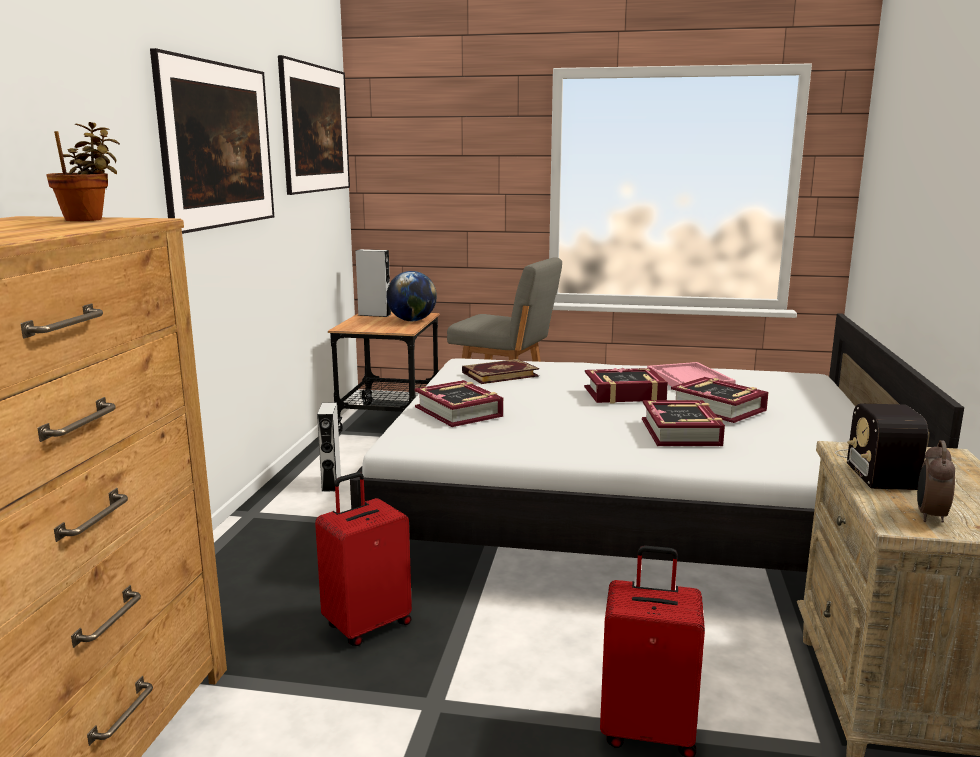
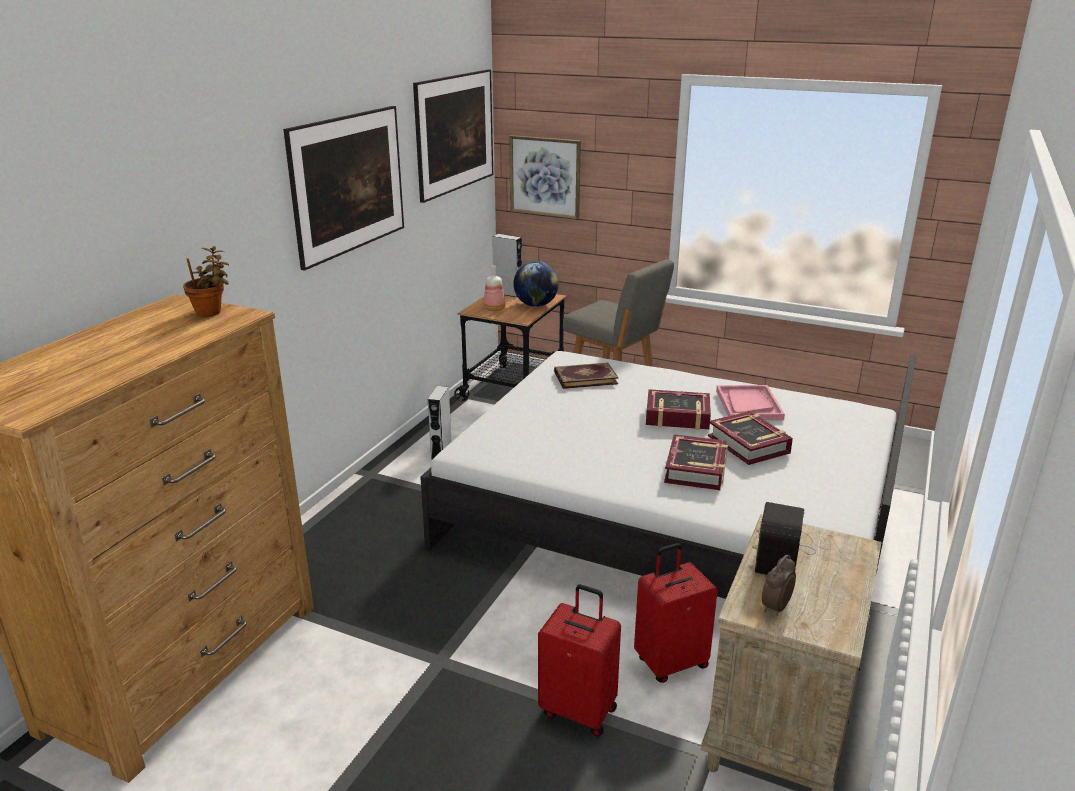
camera: 15 degrees right, 10 degrees up
red suitcase [315,472,412,646] -> red suitcase moved to [634,543,718,683]
book [415,380,503,427] -> none
none -> bottle [483,265,505,311]
none -> picture [509,135,581,219]

